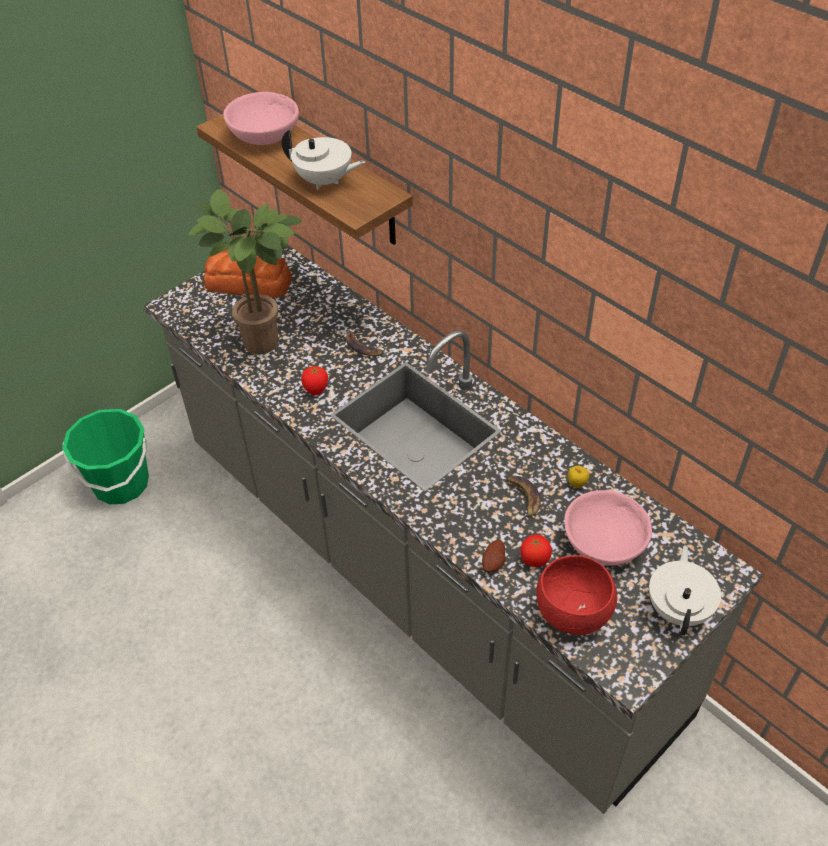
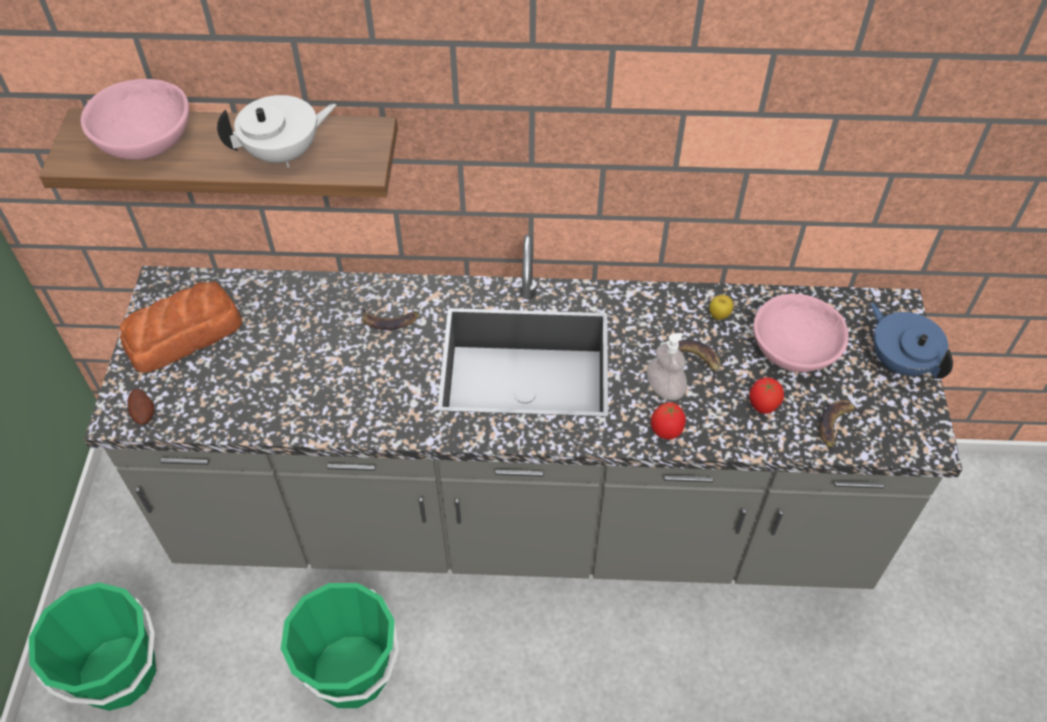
camera: 45 degrees left, 5 degrees up
potted plant [188,189,302,355] -> none
tomato [301,366,328,395] -> tomato moved to [651,402,686,440]
potato [482,539,506,573] -> potato moved to [127,389,154,425]
red bowl [536,555,617,635] -> banana [820,400,867,449]
white teapot [649,545,721,636] -> blue teapot [871,303,953,379]
none -> green bucket [281,583,399,708]
none -> soap dispenser [646,333,687,400]

